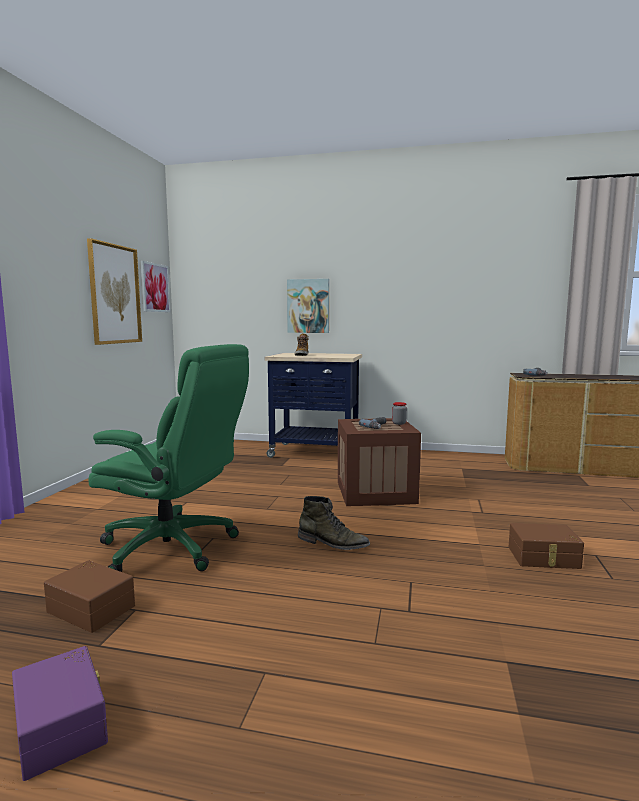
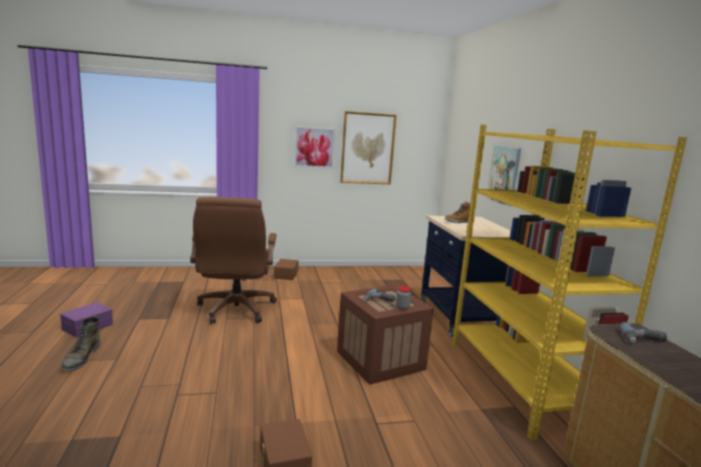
camera: 65 degrees right, 5 degrees up
brown storage box [44,560,135,633] -> brown storage box moved to [274,259,298,280]
green office chair [88,344,249,572] -> brown office chair [190,197,277,324]
picture [140,261,171,312] -> picture moved to [294,126,336,169]
green boot [298,496,370,550] -> green boot moved to [60,317,100,371]
none -> yellow bookcase [452,125,687,441]

